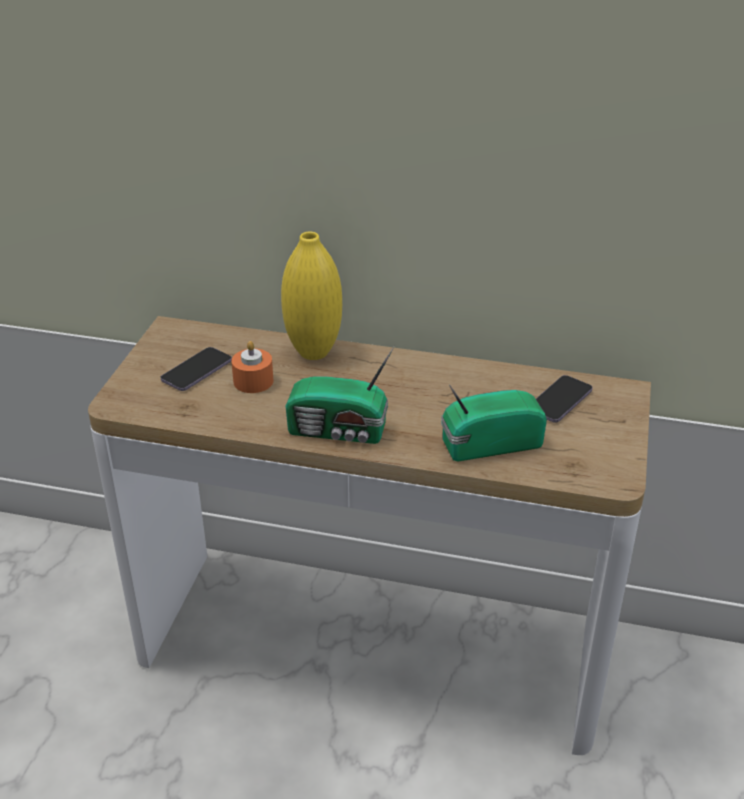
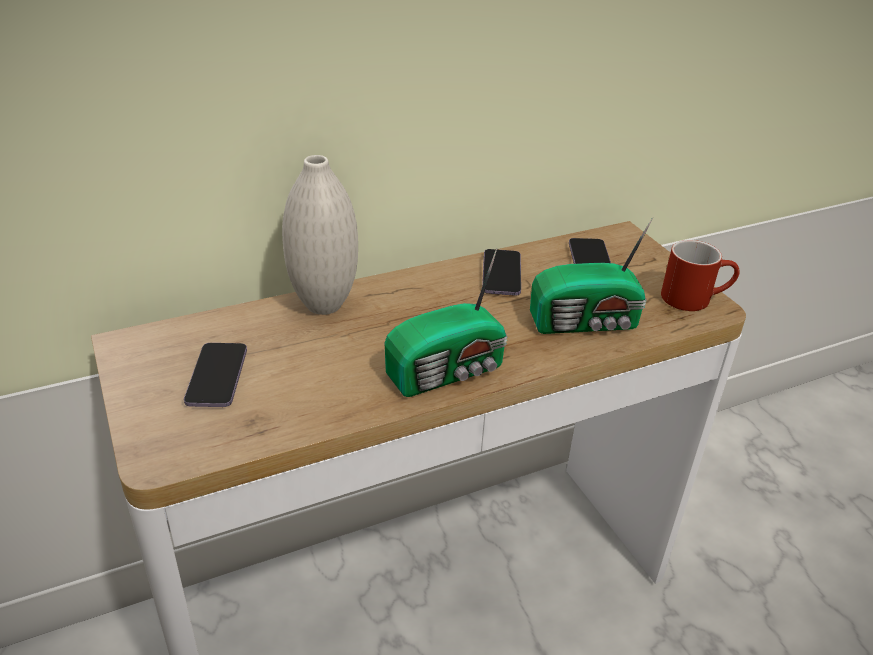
camera: 40 degrees left, 0 degrees up
orange candle [231,341,273,393] -> none
yellow vase [281,232,342,360] -> white vase [282,155,358,315]
radio [441,384,547,462] -> radio turned 135 degrees counterclockwise [530,217,653,334]
none -> phone [482,249,521,296]
none -> red mug [661,240,740,311]

